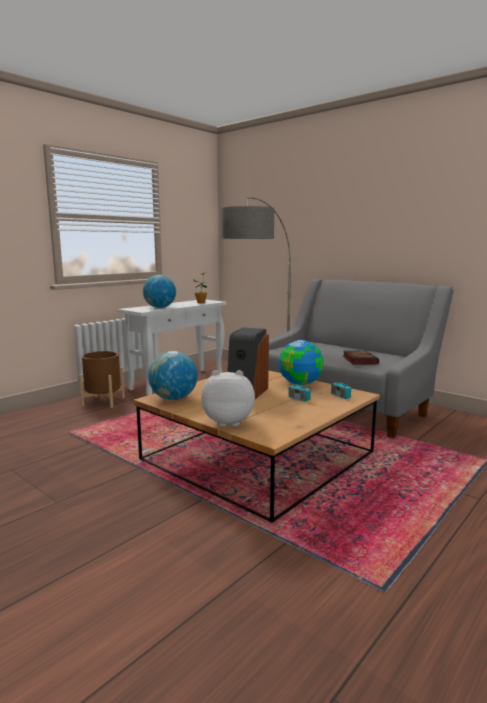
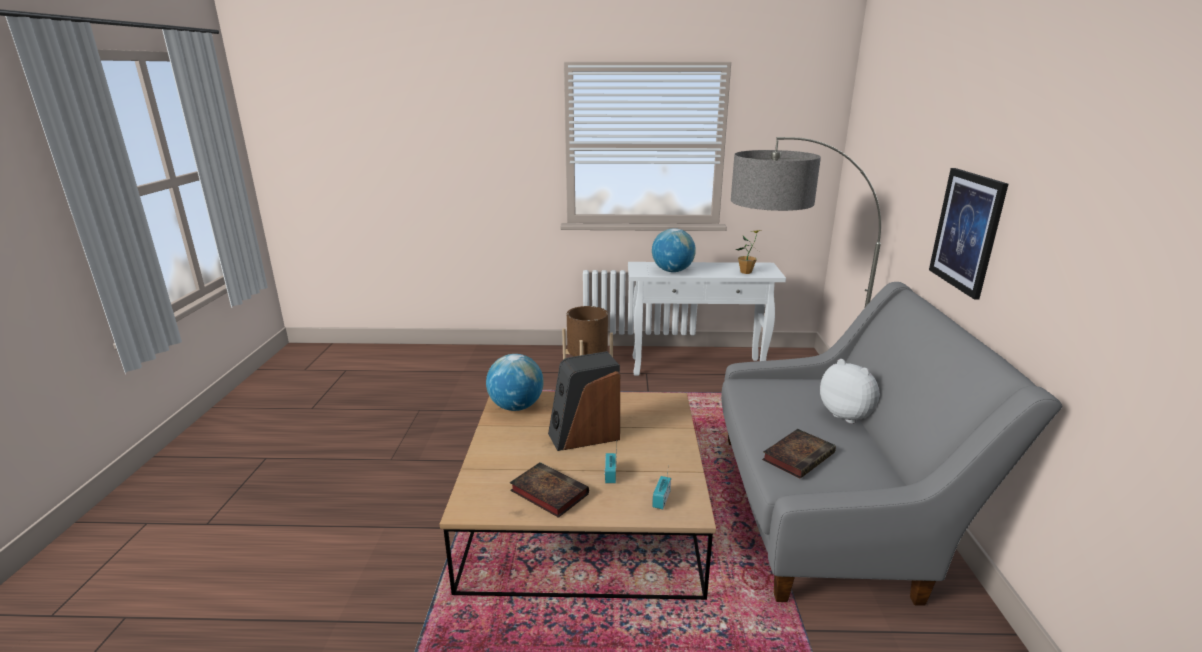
camera: 50 degrees right, 10 degrees up
plush toy [201,370,255,427] -> plush toy moved to [820,359,880,424]
globe [279,340,323,385] -> none
none -> book [510,462,589,518]
none -> picture [929,168,1008,300]

